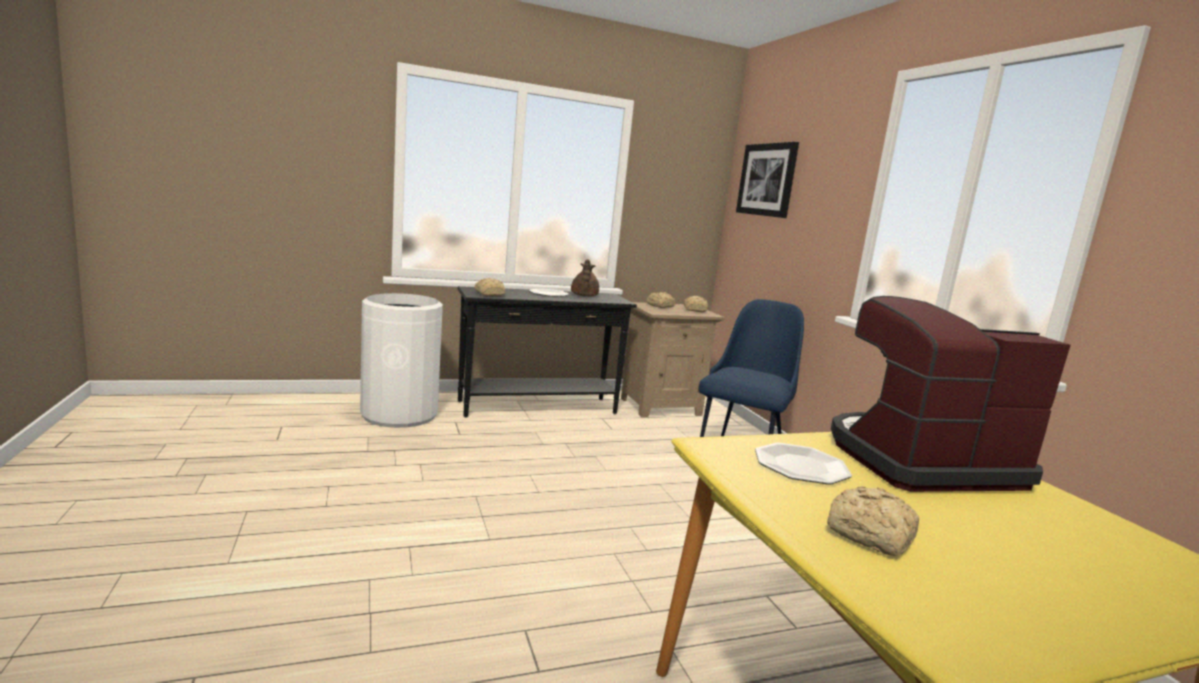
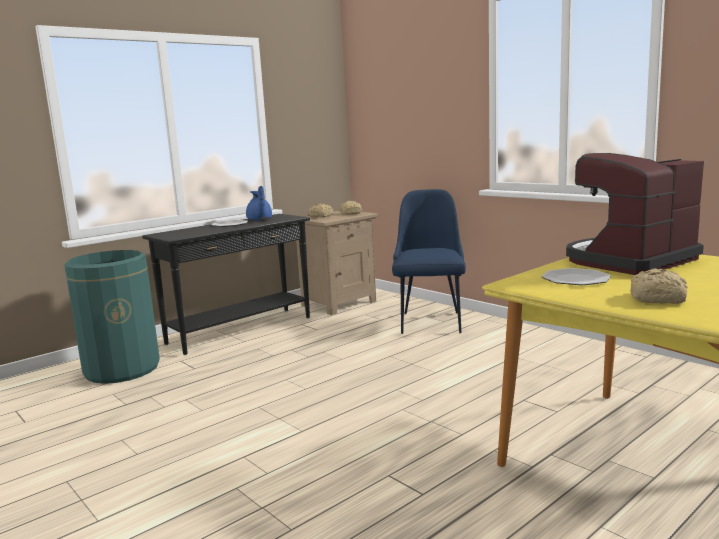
camera: 20 degrees left, 0 degrees up
white trash can [360,293,443,428] -> green trash can [64,250,160,384]
bread [474,278,505,296] -> none
brown teapot [571,259,599,297] -> blue teapot [246,186,272,220]
picture [736,142,799,218] -> none

